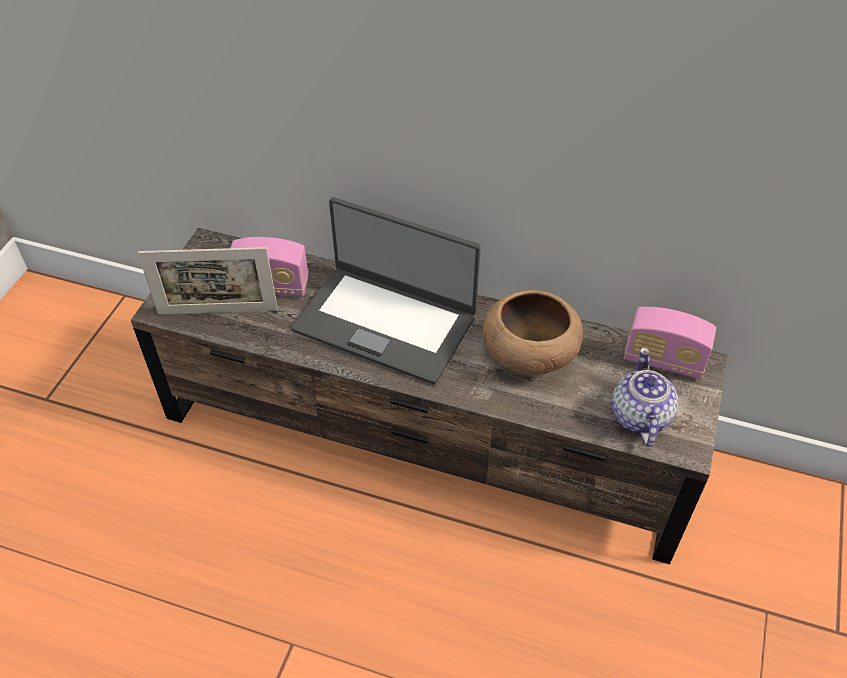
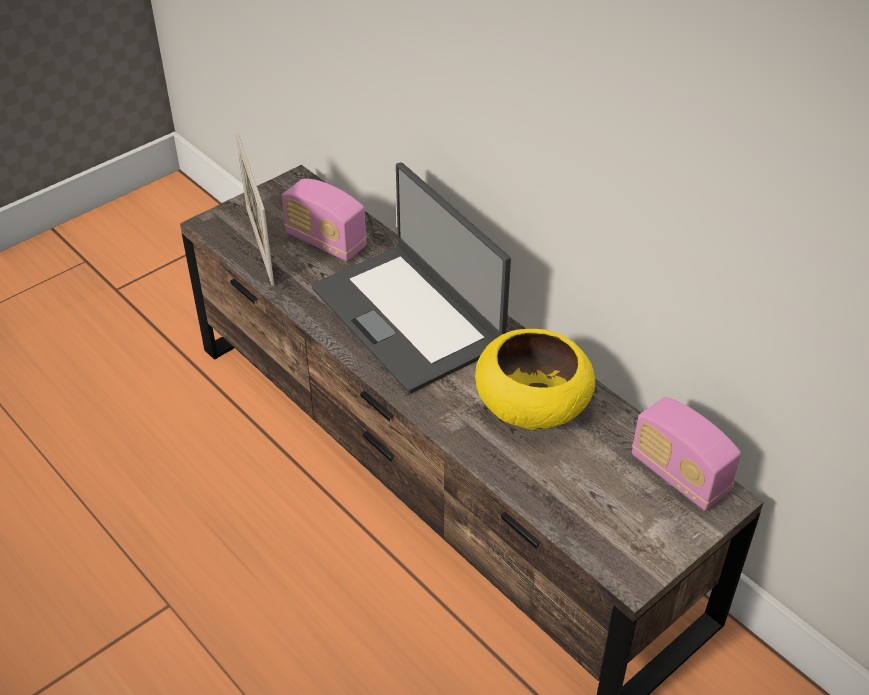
camera: 30 degrees right, 5 degrees down
picture frame [137,247,278,315] -> picture frame turned 45 degrees clockwise [236,132,274,286]
brown bowl [483,290,583,376] -> yellow bowl [475,329,596,430]
teapot [612,347,678,447] -> none

